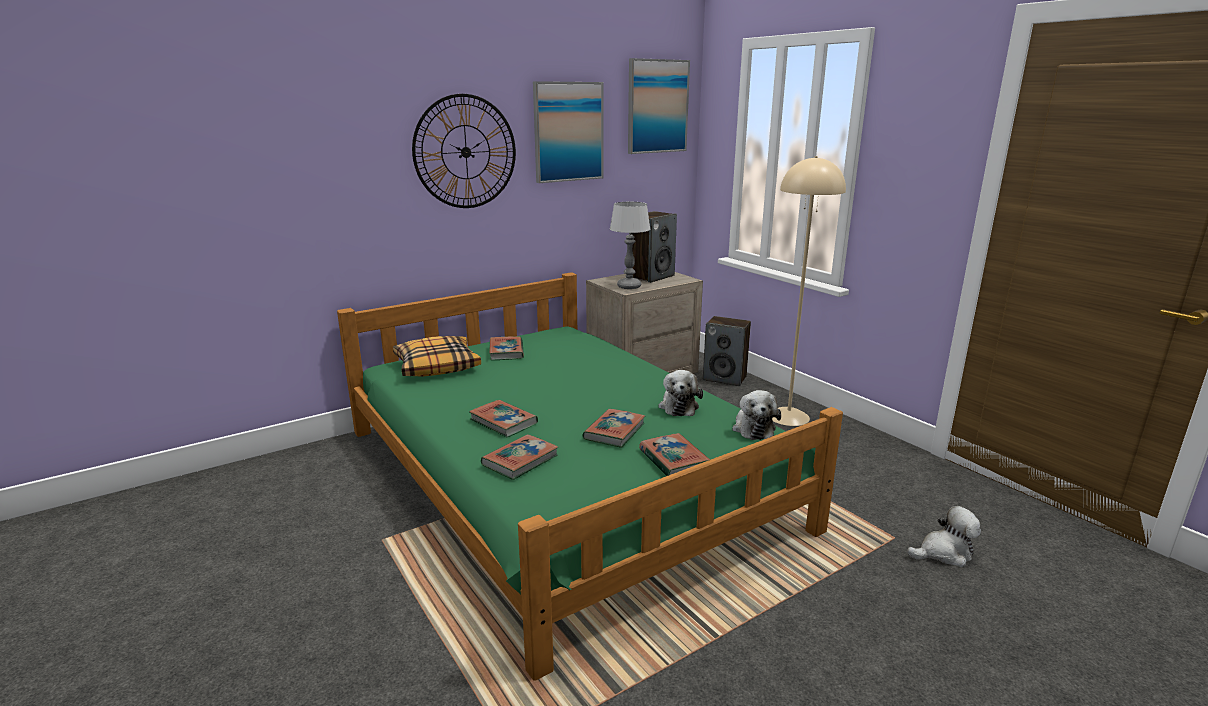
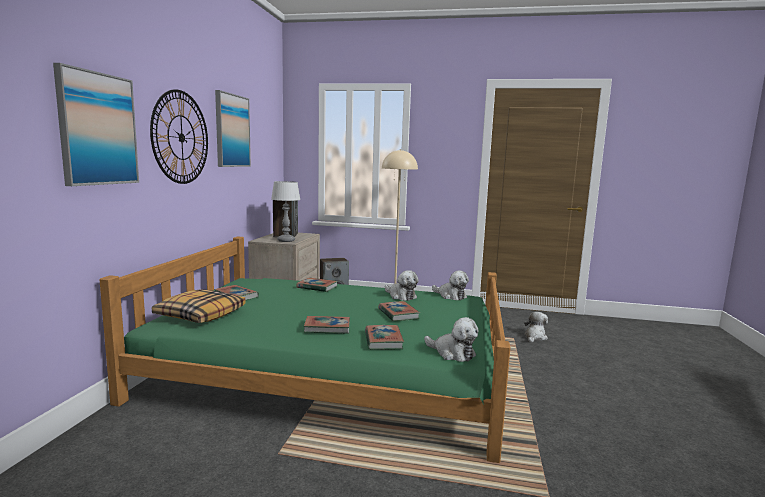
camera: 45 degrees left, 10 degrees down
picture [628,58,690,154] -> picture moved to [53,63,139,186]
book [639,433,710,476] -> book moved to [296,278,338,292]
none -> plush toy [424,317,479,362]

